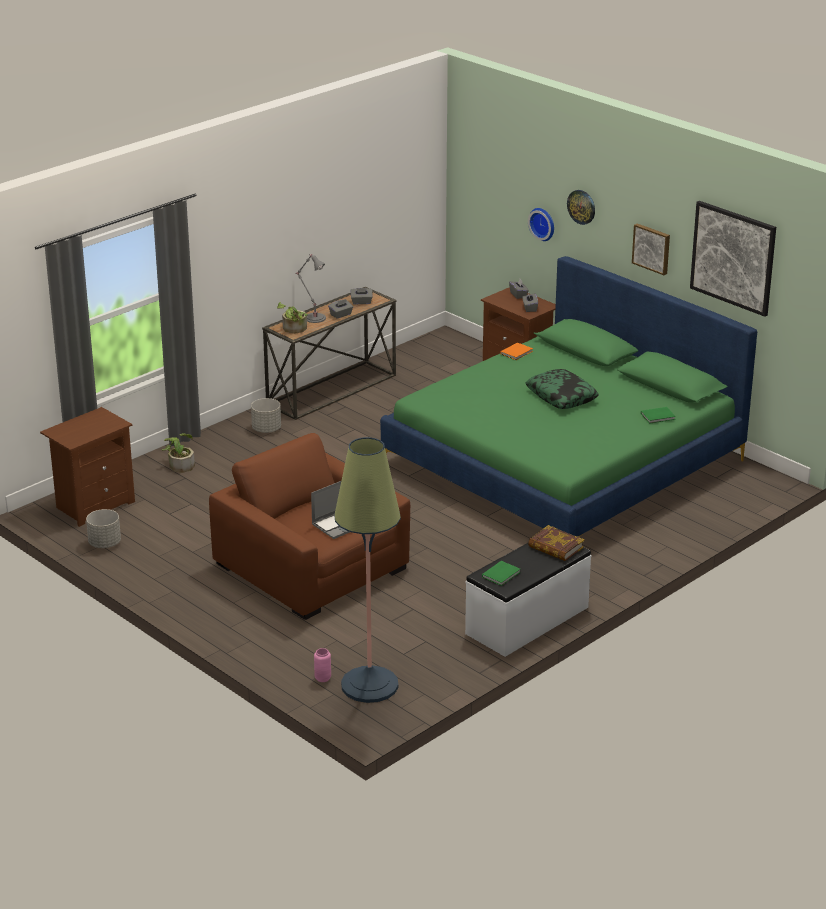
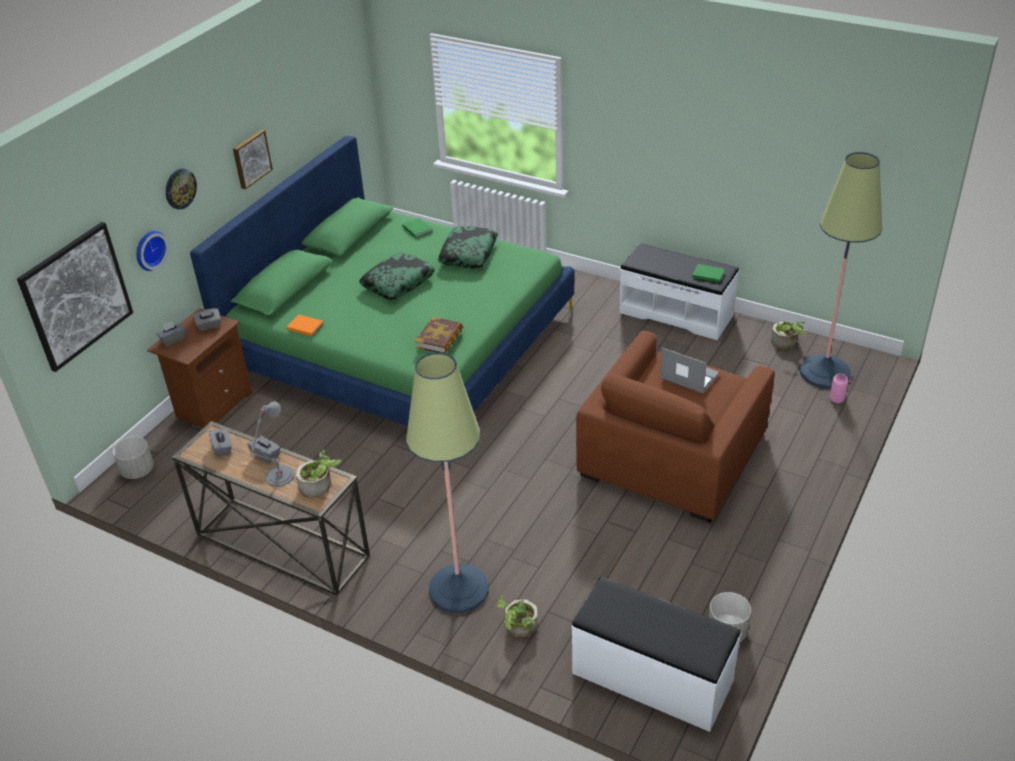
camera: 105 degrees left, 10 degrees up
brown nightstand [40,407,135,527] -> white bench [572,577,741,732]
grey planter [251,398,281,433] -> grey planter moved to [113,436,154,479]
book [528,525,584,561] -> book moved to [415,317,463,353]
picture [690,201,776,317] -> picture moved to [17,222,133,372]
none -> floor lamp [406,353,489,613]
none -> pillow [438,226,498,268]
none -> potted plant [771,321,806,349]

